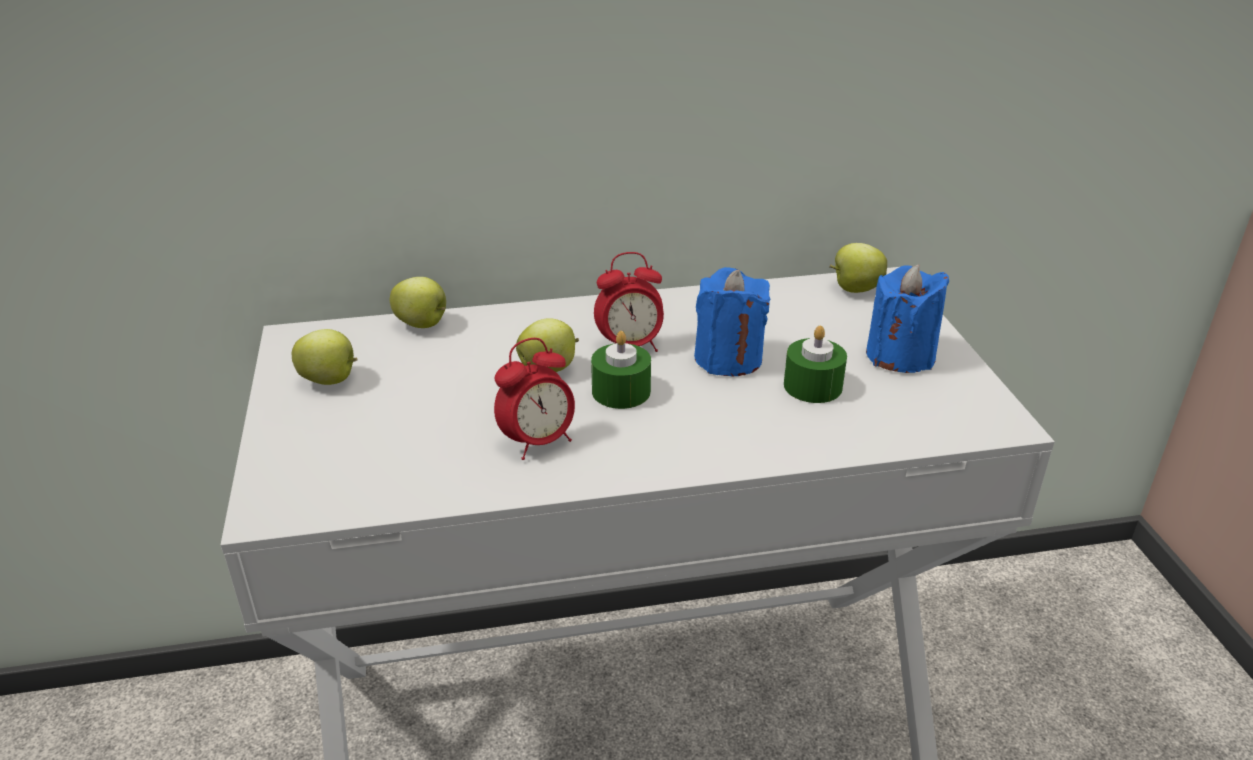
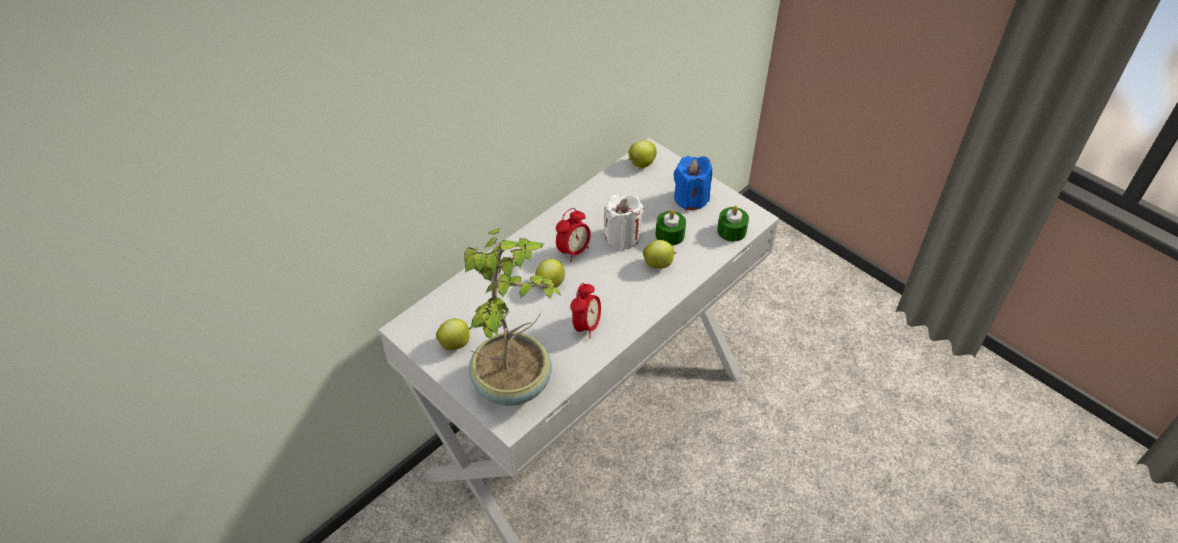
camera: 35 degrees left, 15 degrees up
apple [389,277,446,328] -> apple moved to [643,240,676,269]
green candle [591,331,651,409] -> green candle moved to [717,206,749,242]
blue candle [694,267,771,377] -> white candle [603,194,644,250]
none -> potted plant [464,228,562,406]

